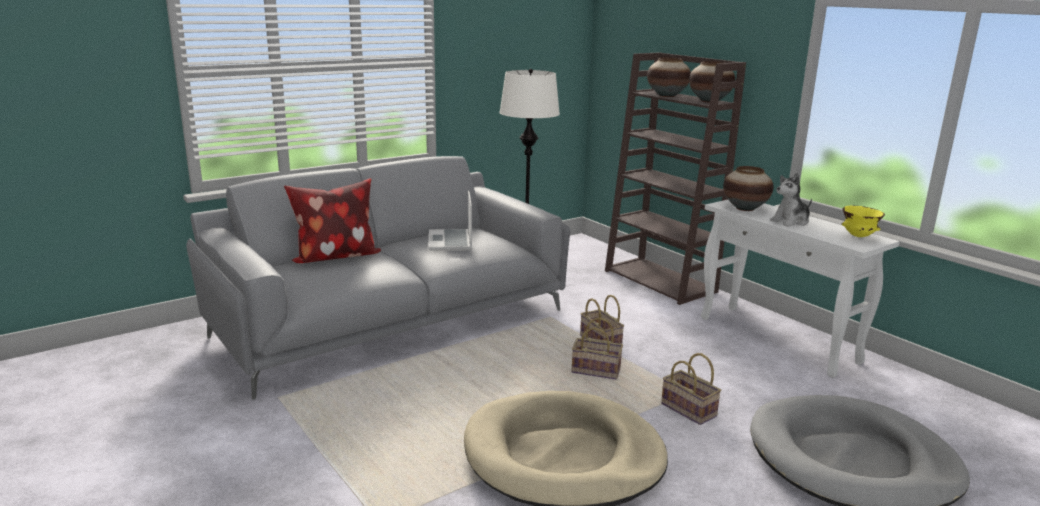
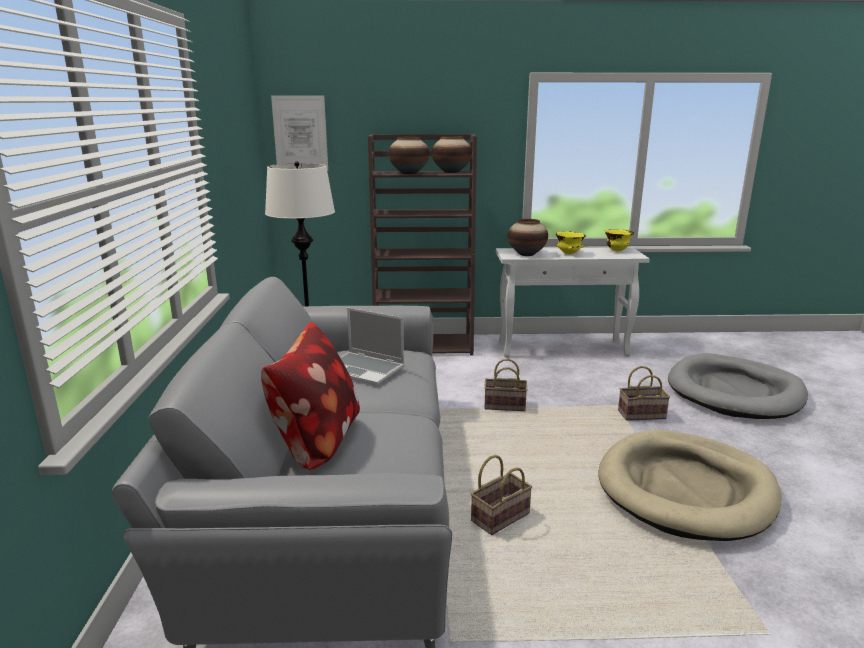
camera: 55 degrees left, 0 degrees up
basket [571,317,623,379] -> basket moved to [471,455,532,535]
plush toy [770,173,812,227] -> yellow bowl [556,231,586,254]
none -> picture [271,96,328,171]

